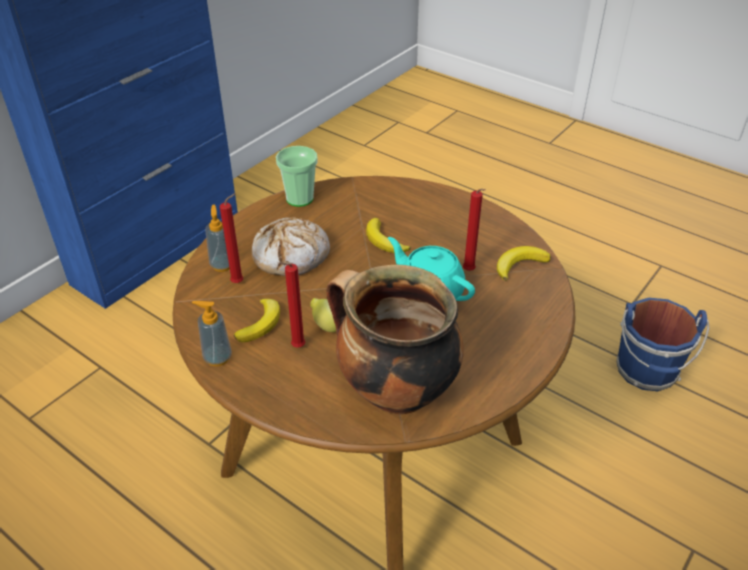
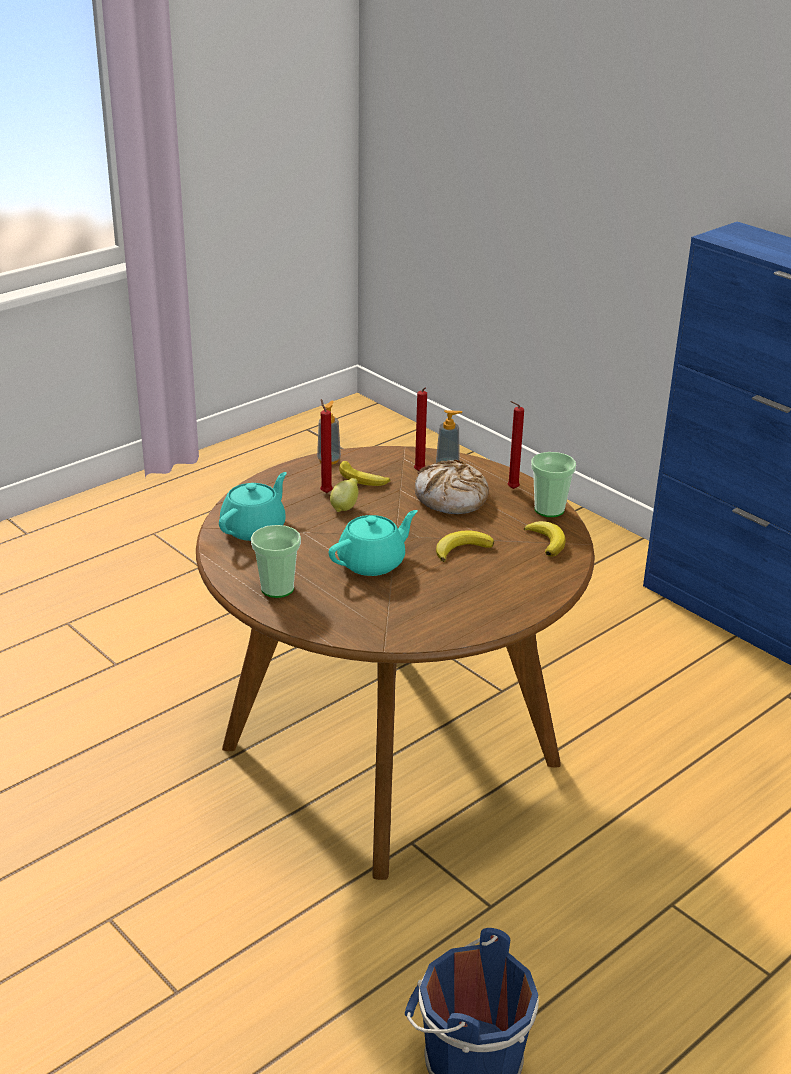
camera: 100 degrees right, 10 degrees down
cooking pot [326,265,464,414] -> turquoise teapot [219,472,287,541]
red candle [463,189,486,271] -> red candle moved to [507,401,524,489]
banana [497,246,551,281] -> banana moved to [524,521,566,556]
none -> cup [251,525,301,598]

